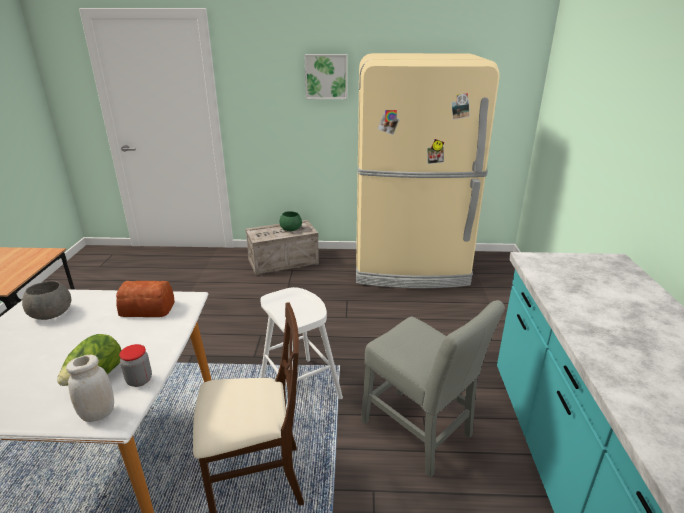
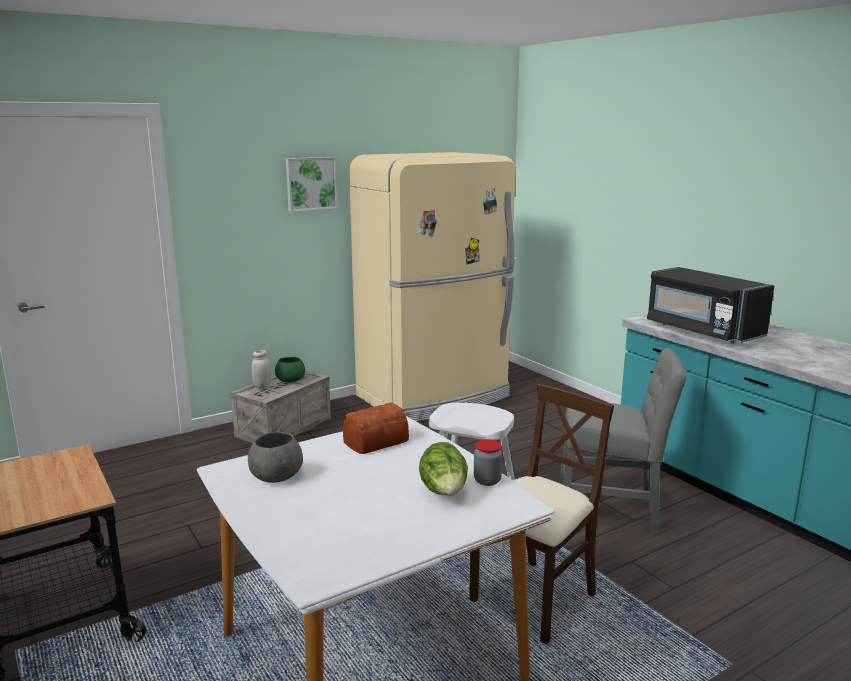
camera: 35 degrees left, 10 degrees down
white jar [66,355,114,422] -> white jar moved to [251,350,271,389]
none -> black microwave [647,267,774,344]

